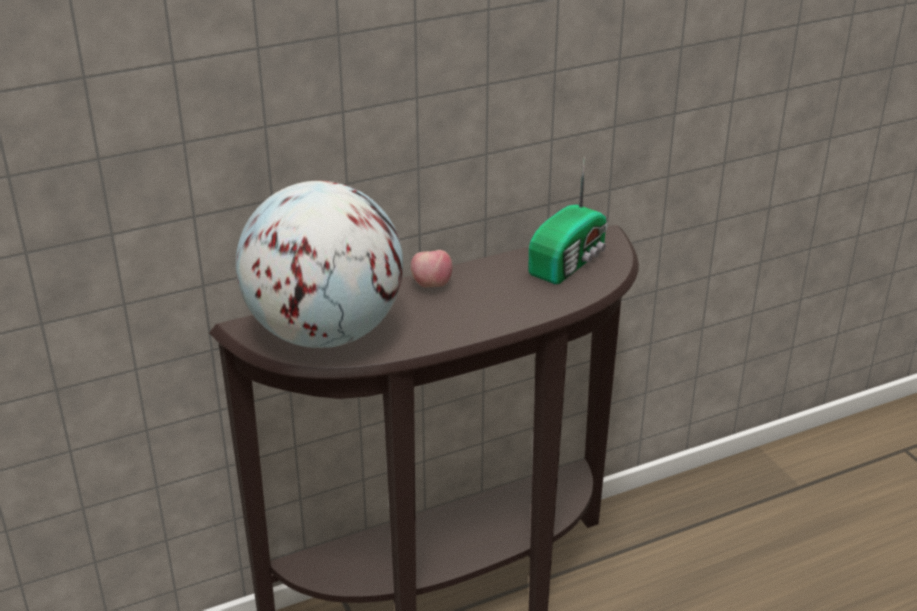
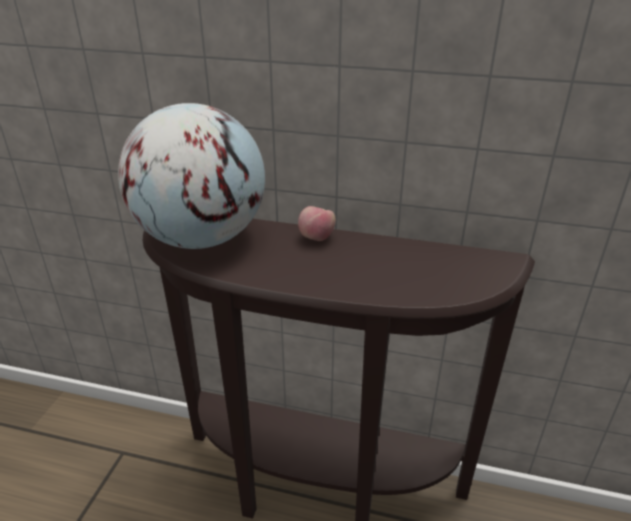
camera: 40 degrees right, 0 degrees up
radio [529,156,607,284] -> none

